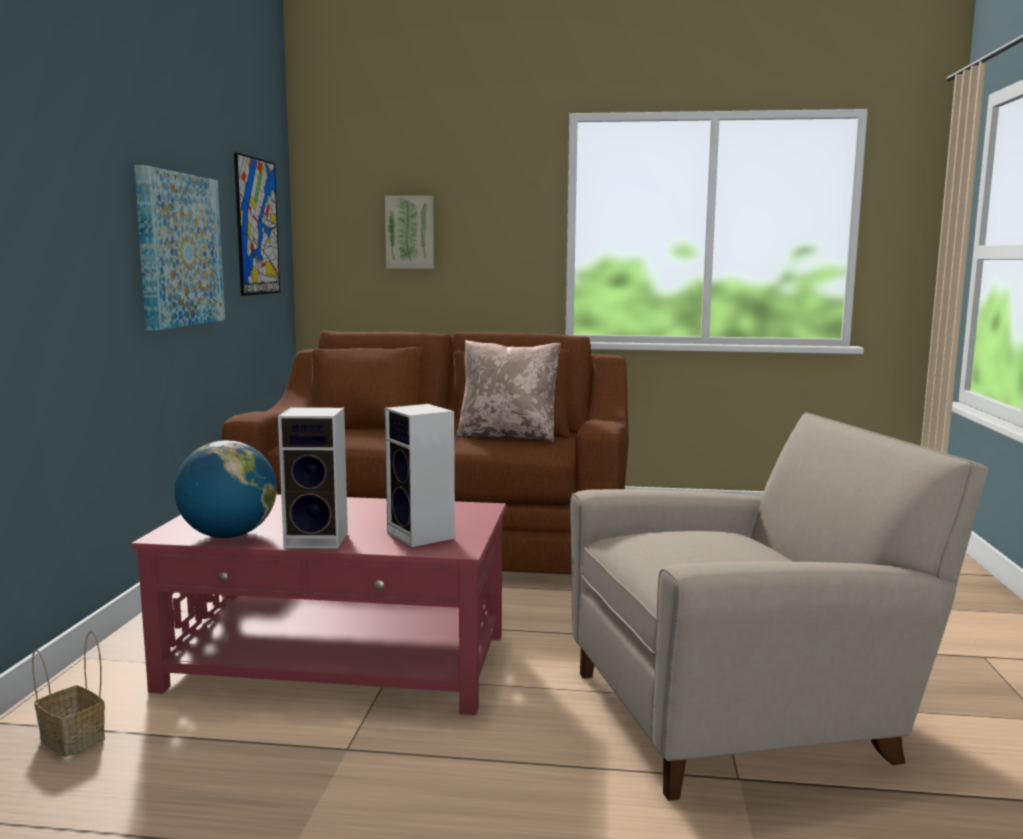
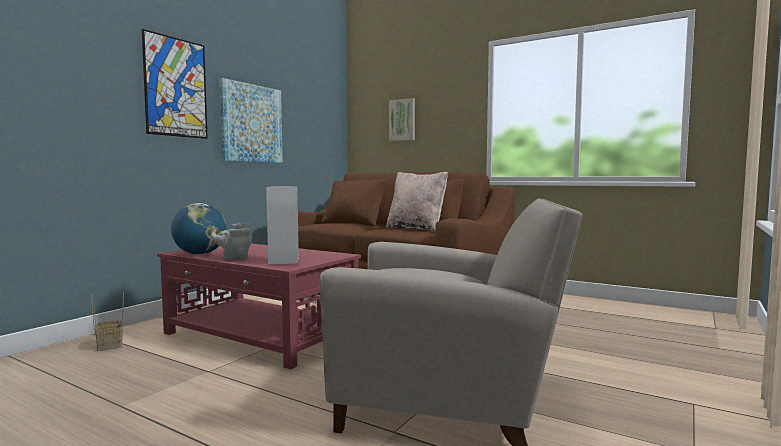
camera: 25 degrees right, 5 degrees down
picture [234,152,280,296] -> picture moved to [142,29,208,139]
speaker [278,407,348,548] -> grey teapot [211,223,251,260]

